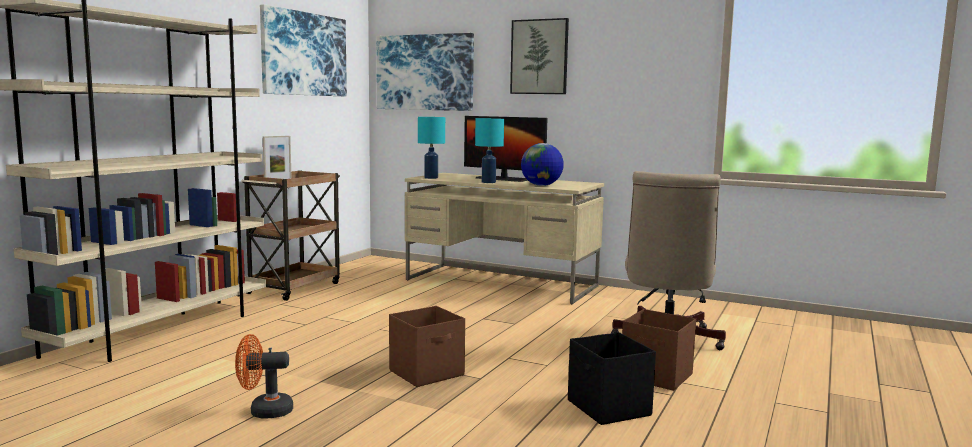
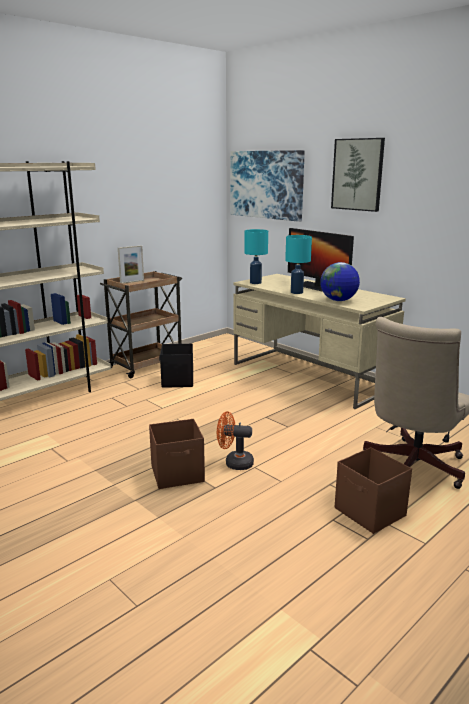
camera: 20 degrees right, 10 degrees up
orange fan [235,334,293,418] -> orange fan moved to [217,411,254,470]
picture [260,4,347,96] -> none
black storage box [568,332,656,425] -> black storage box moved to [159,344,193,388]

